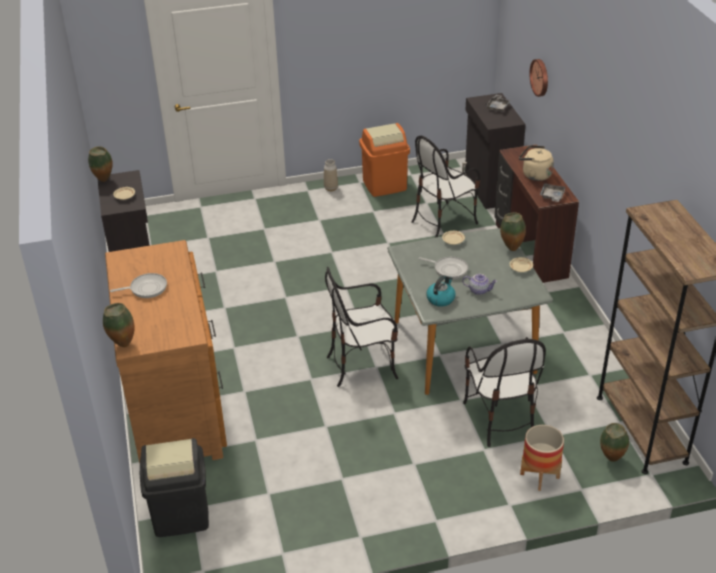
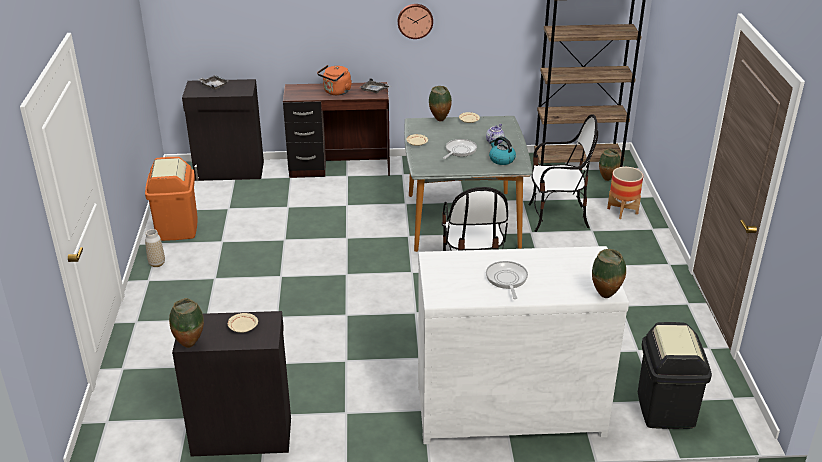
camera: 80 degrees left, 5 degrees down
brown dresser [105,240,227,463] -> white dresser [418,246,629,444]
chair [411,136,480,237] -> none
beige kettle [519,145,554,181] -> orange kettle [317,65,352,95]
wall clock [529,59,548,97] -> wall clock moved to [398,4,433,39]

